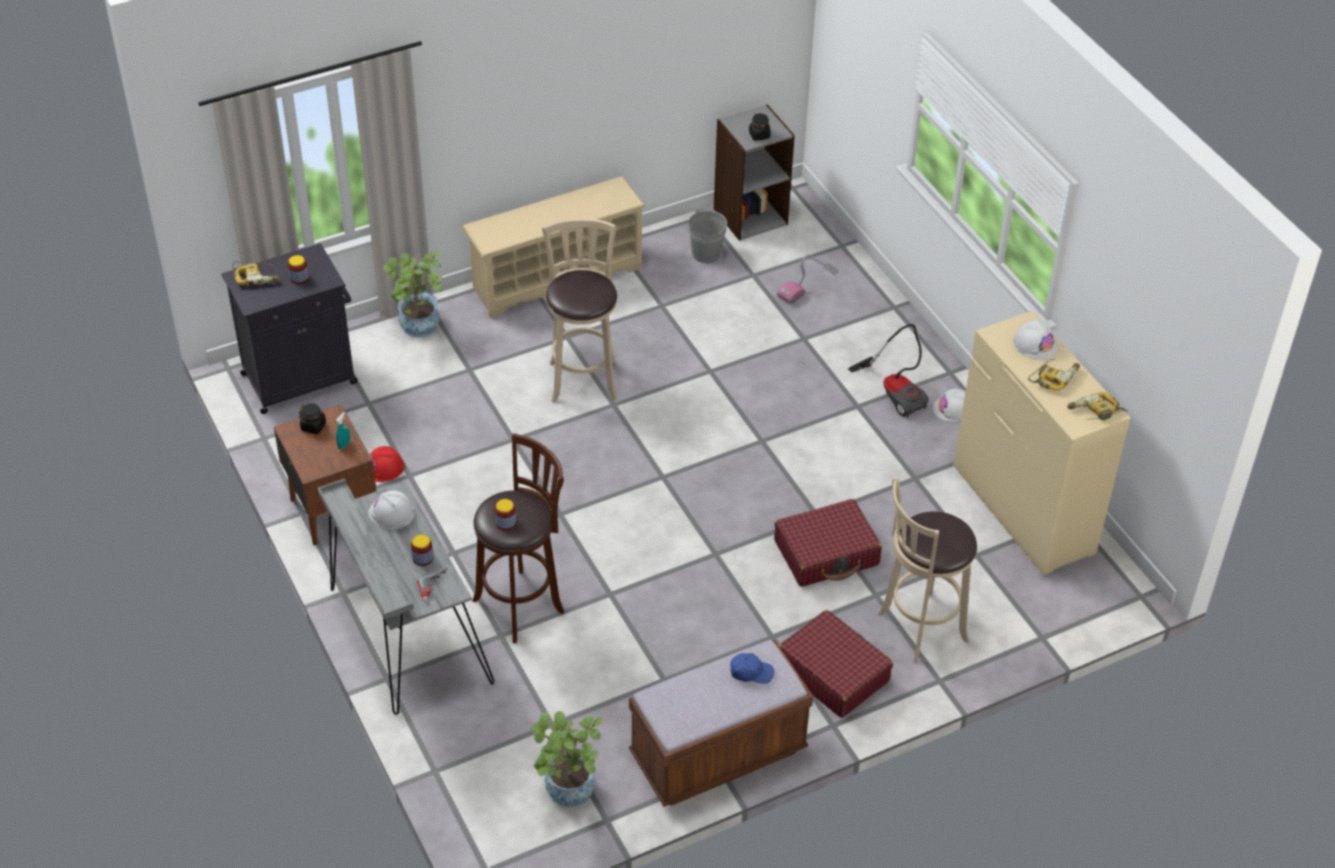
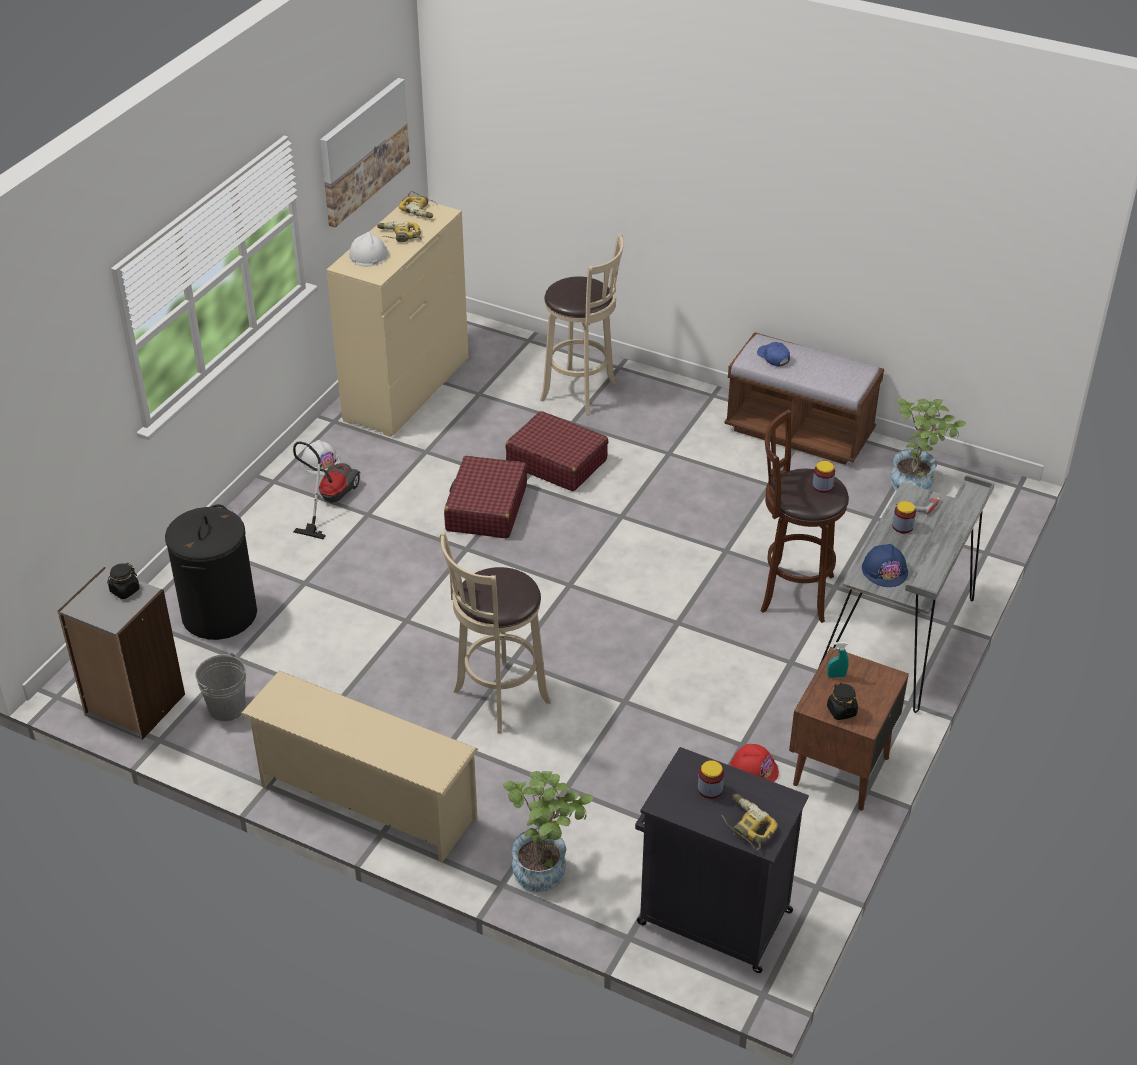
camera: 125 degrees left, 5 degrees down
white hard hat [368,491,415,529] -> blue hard hat [862,544,908,587]
vacuum cleaner [777,254,839,304] -> black laundry basket [165,504,257,640]
red suitcase [779,610,893,718] -> red suitcase moved to [444,456,527,539]
none -> picture [320,78,410,228]

